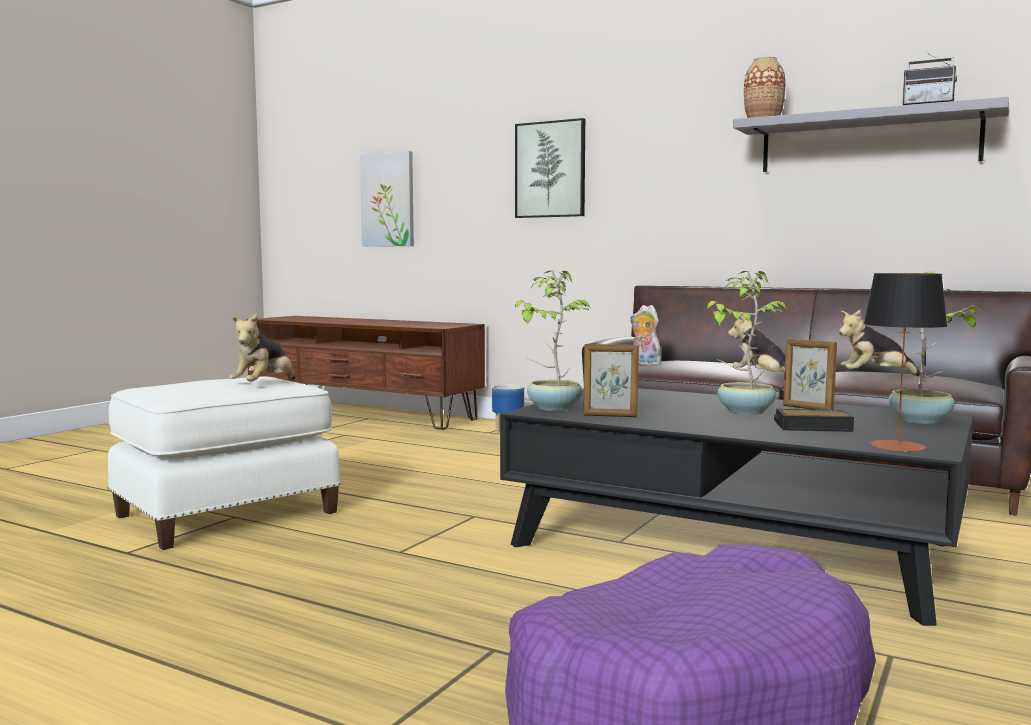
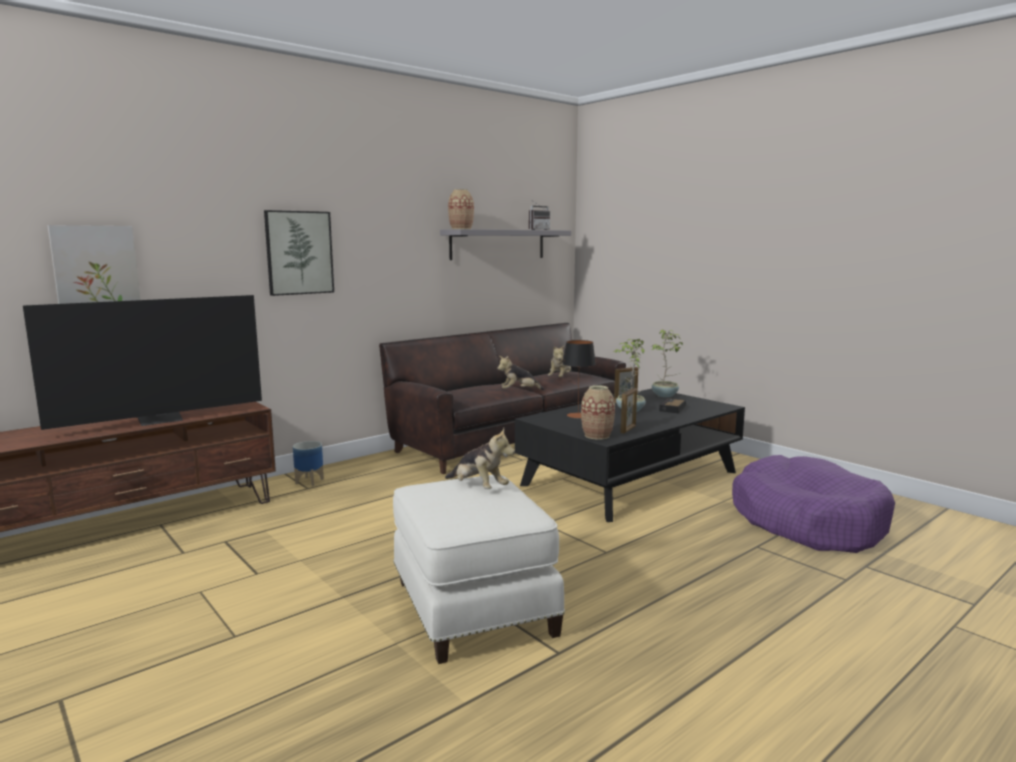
camera: 70 degrees left, 5 degrees up
potted plant [515,271,590,411] -> vase [581,385,615,440]
plush toy [630,305,663,366] -> none
table lamp [863,273,948,452] -> table lamp moved to [563,340,596,418]
none -> television [23,295,262,430]

